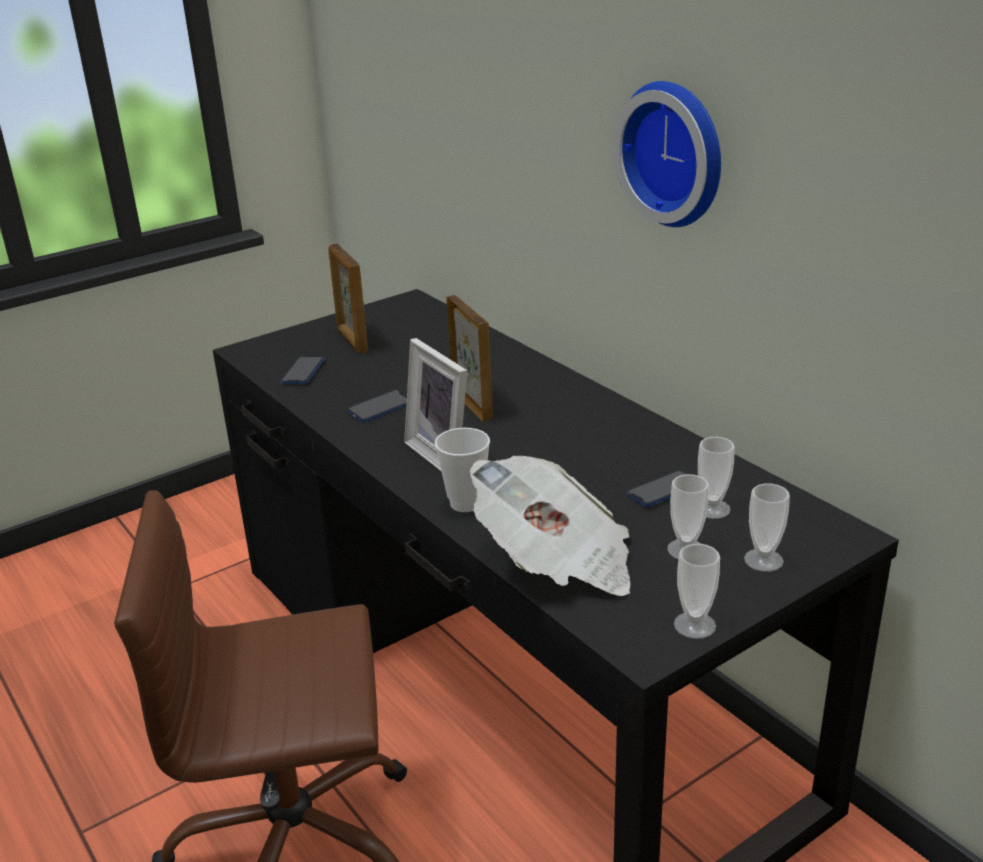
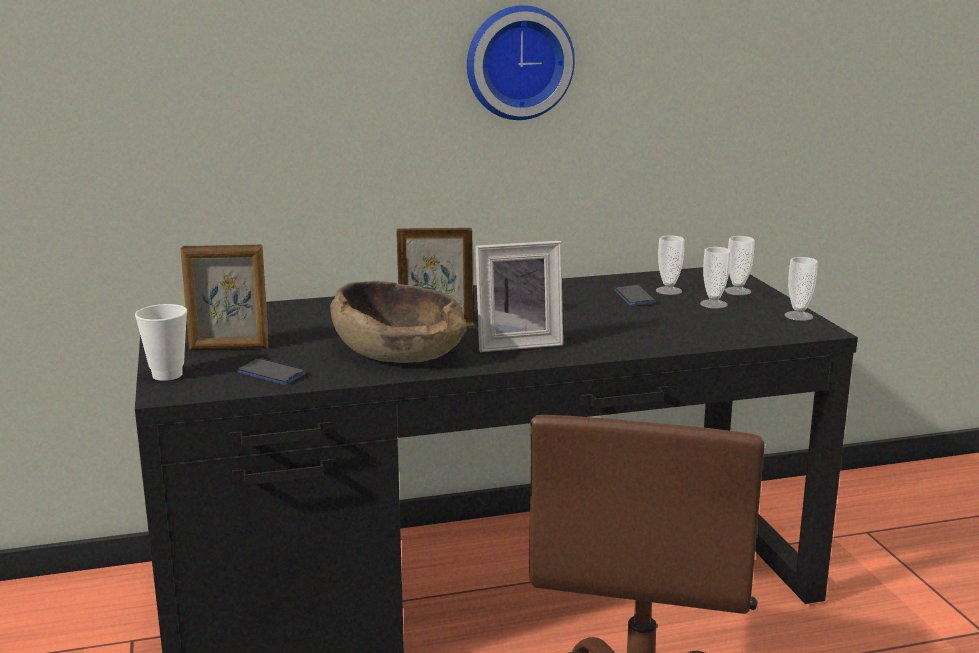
camera: 70 degrees left, 10 degrees down
phone [347,390,407,422] -> brown bowl [330,281,467,363]
cup [435,428,490,512] -> cup moved to [135,304,187,381]
newspaper [470,456,631,596] -> none

